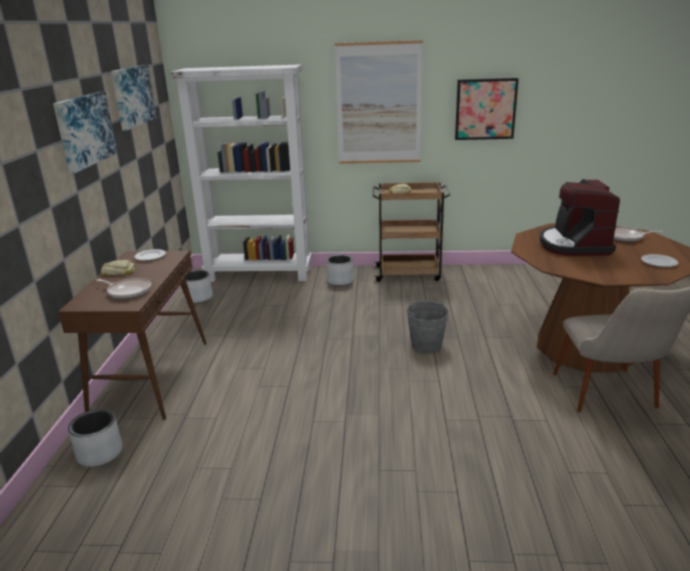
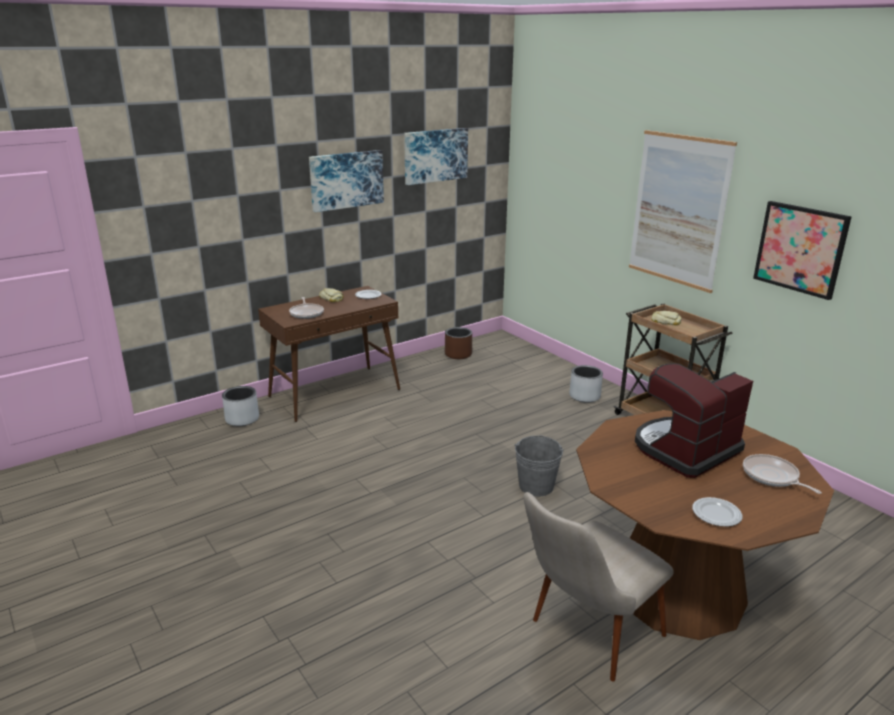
camera: 50 degrees right, 0 degrees up
white bookcase [171,64,312,282] -> none
grey planter [183,270,213,303] -> brown planter [445,327,472,359]

